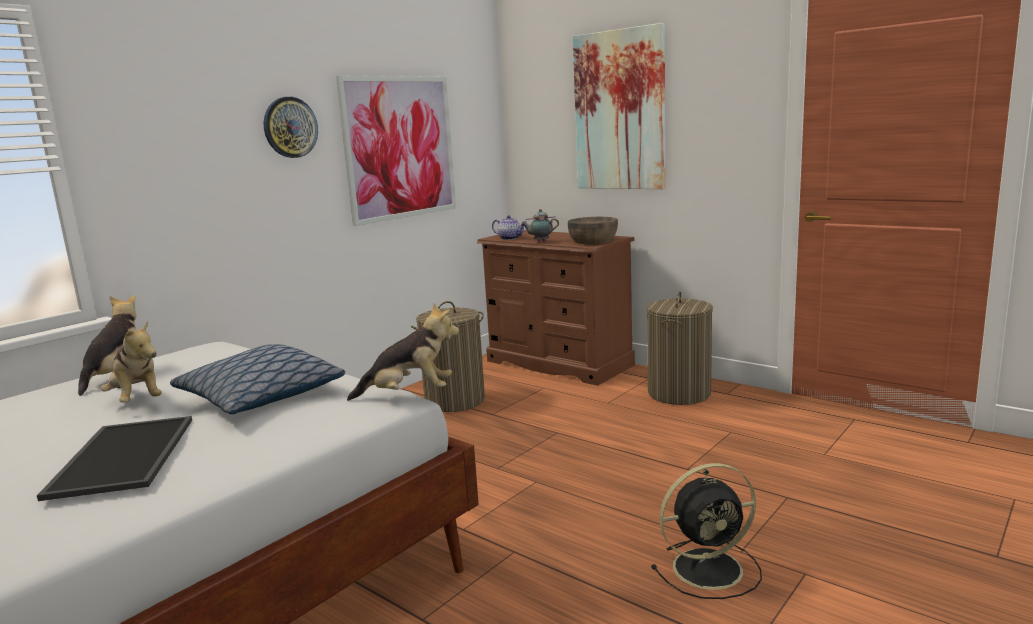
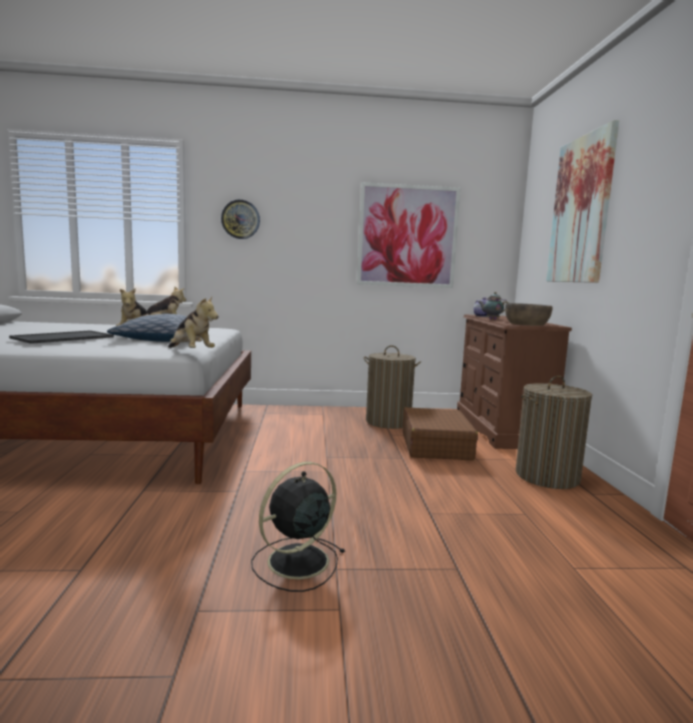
camera: 45 degrees right, 5 degrees down
wall clock [263,97,318,158] -> wall clock moved to [221,200,260,239]
black fan [651,463,762,599] -> black fan turned 105 degrees clockwise [251,462,346,592]
none -> brown suitcase [402,407,478,461]

